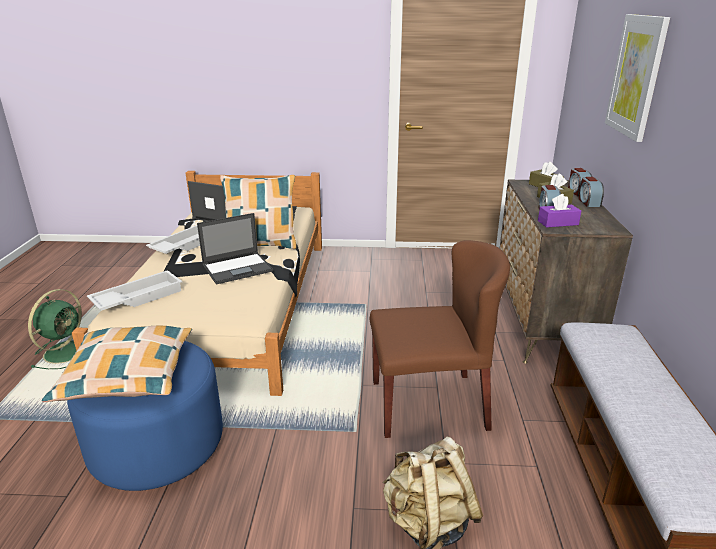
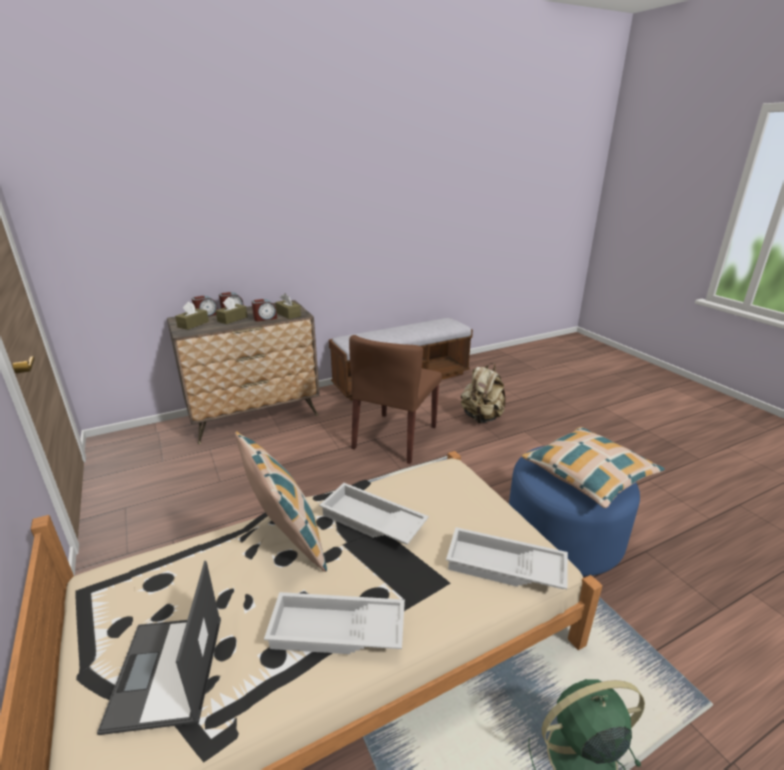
camera: 120 degrees left, 0 degrees up
laptop [197,213,273,284] -> white tray [319,483,429,545]
brown chair [370,240,510,438] -> brown chair turned 120 degrees counterclockwise [349,335,442,464]
purple tissue box [538,194,581,228] -> brown tissue box [275,293,301,319]
picture [605,14,670,142] -> none

